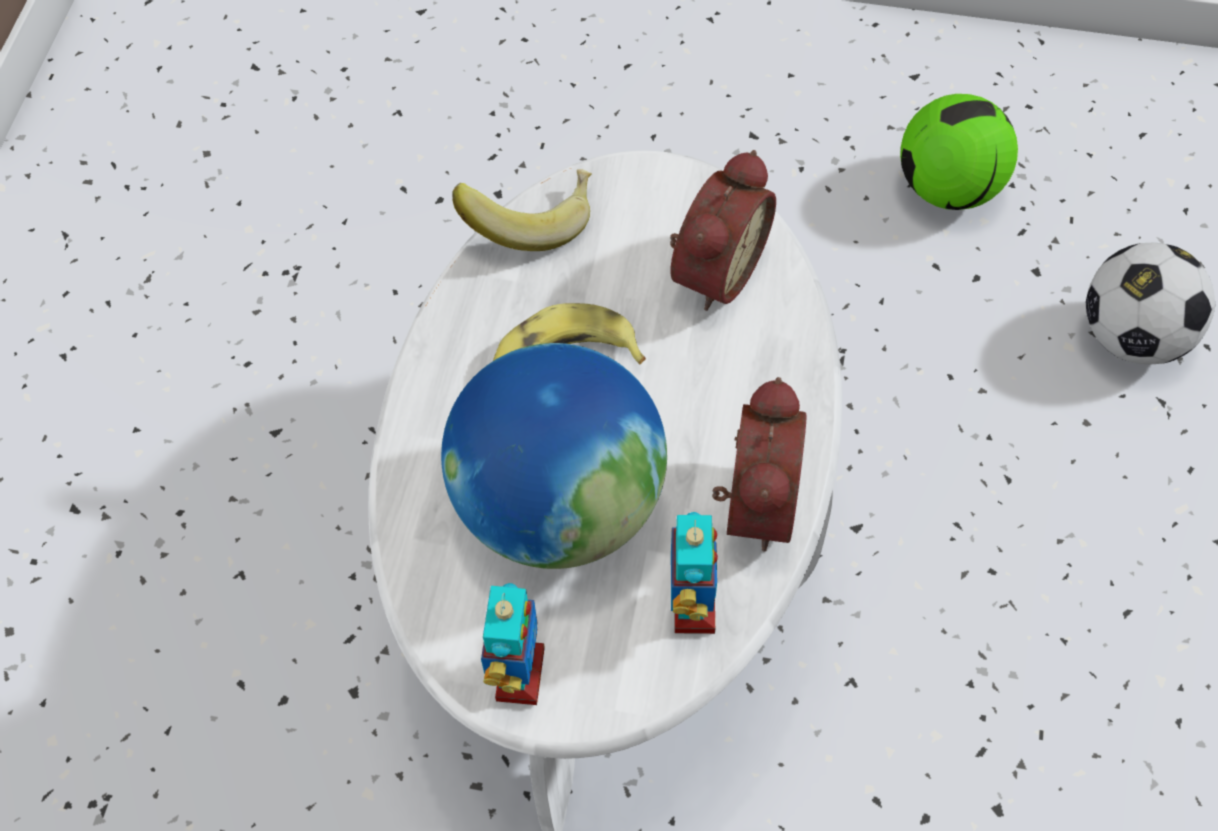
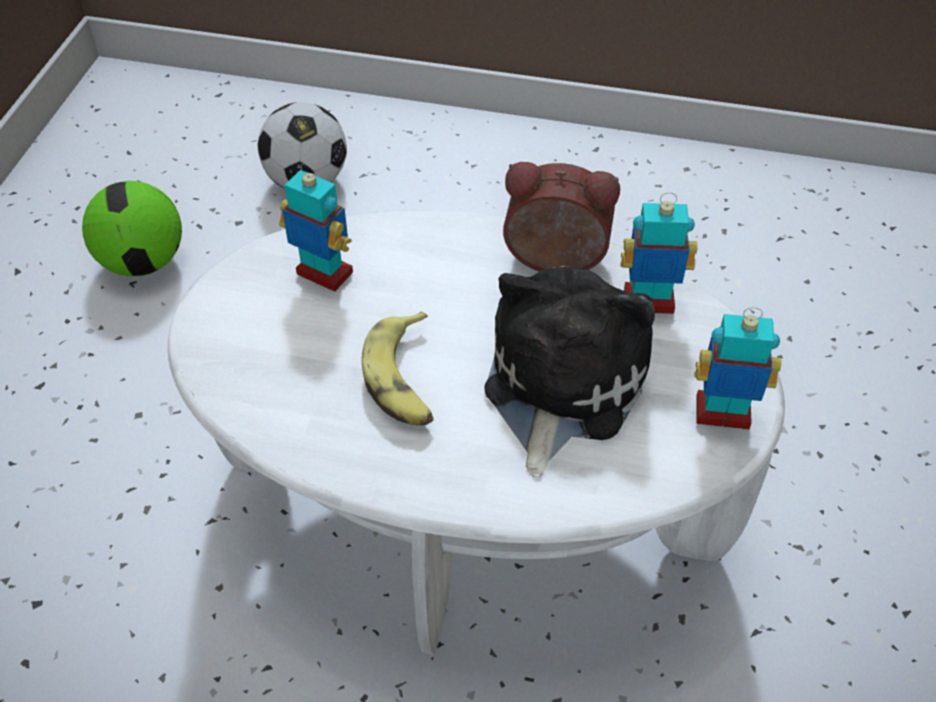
camera: 90 degrees left, 10 degrees down
globe [441,343,667,569] -> plush toy [484,266,655,478]
banana [452,169,592,251] -> none
alarm clock [670,150,776,311] -> toy robot [279,164,353,292]

